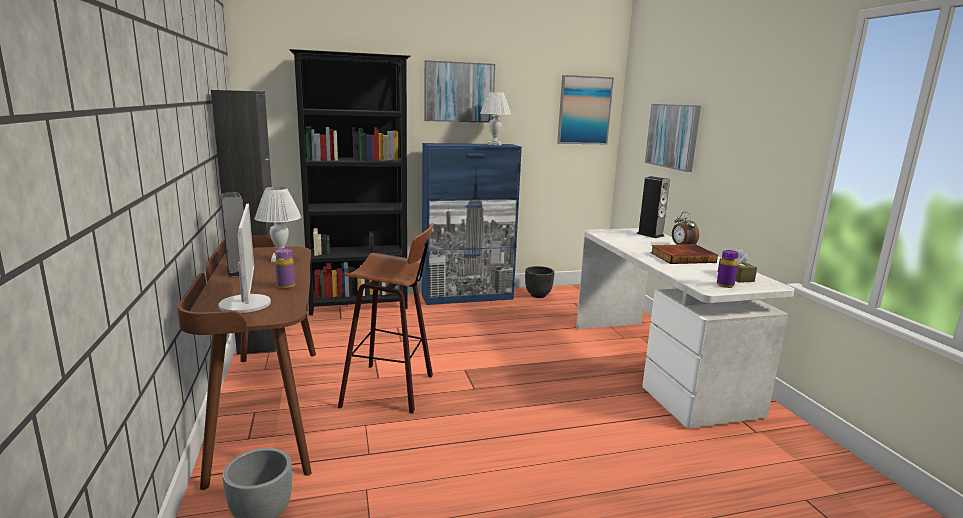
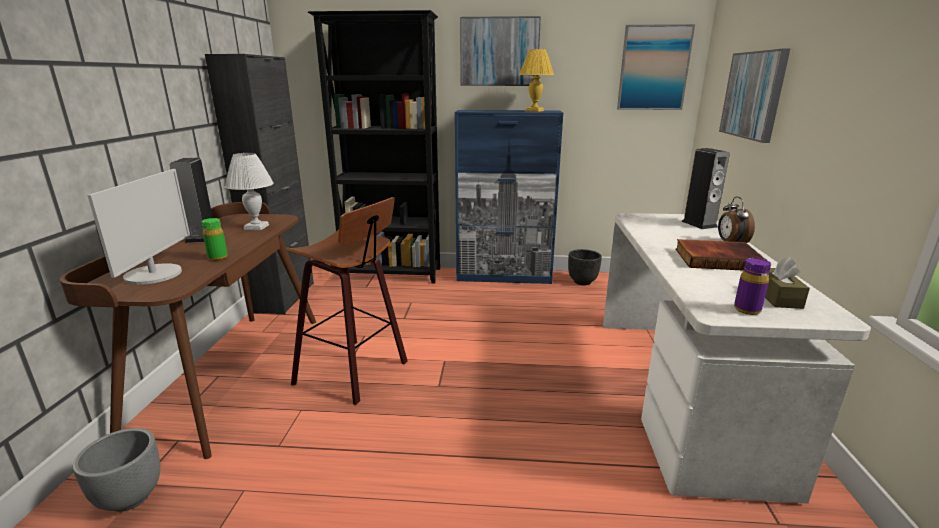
camera: 20 degrees right, 5 degrees up
purple bottle [275,249,295,289] -> green bottle [201,218,228,261]
white table lamp [481,92,511,146] -> yellow table lamp [519,49,554,112]

